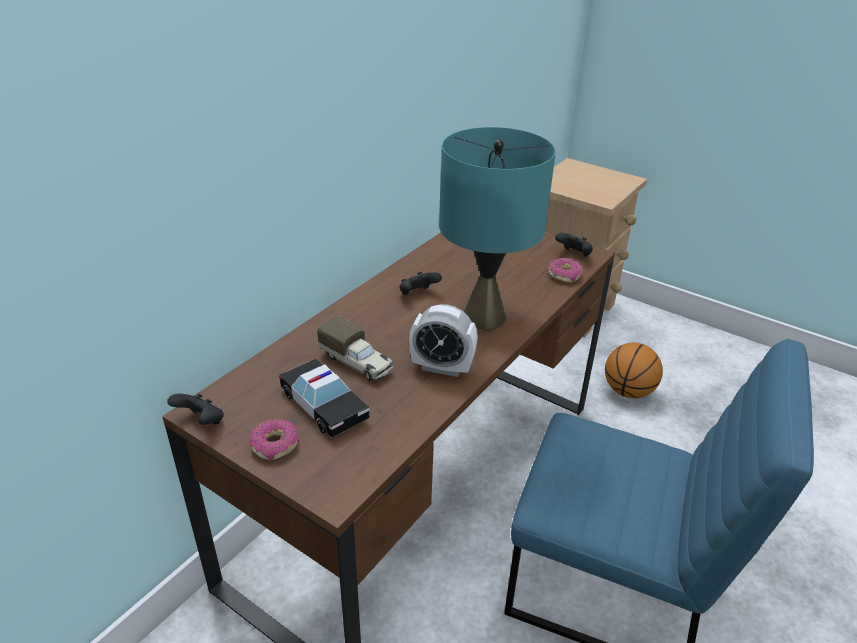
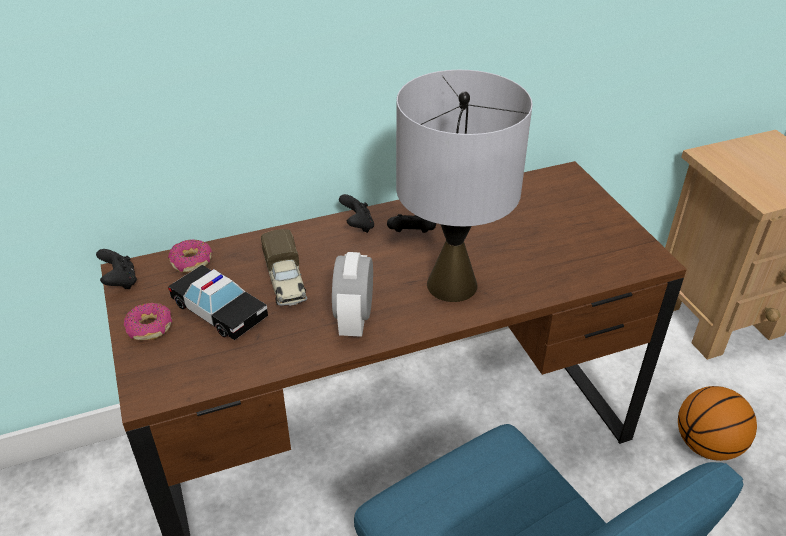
camera: 35 degrees right, 5 degrees up
toy car [279,359,369,437] -> toy car turned 45 degrees counterclockwise [168,265,268,340]
alarm clock [409,304,478,377] -> alarm clock turned 45 degrees clockwise [332,252,373,337]
turquoise table lamp [439,127,556,329] -> grey table lamp [396,70,533,302]
donut [548,258,583,283] -> donut moved to [168,239,212,273]
black game controller [555,233,593,257] -> black game controller moved to [339,194,374,233]

